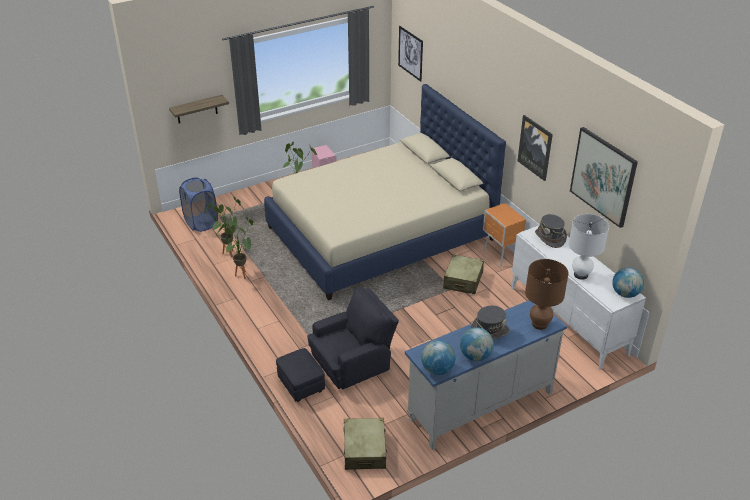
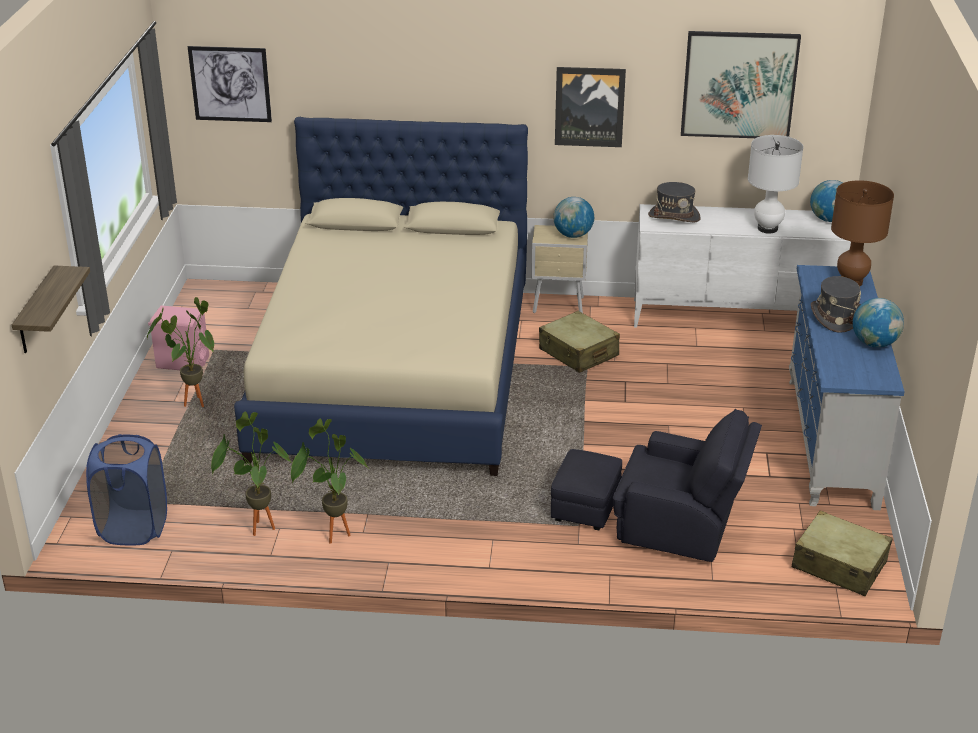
camera: 55 degrees left, 5 degrees down
black armchair [276,287,399,402] -> black armchair turned 105 degrees clockwise [551,409,762,562]
globe [421,340,455,375] -> globe moved to [553,197,594,238]
orange nightstand [483,203,526,266] -> beige nightstand [532,225,588,313]

